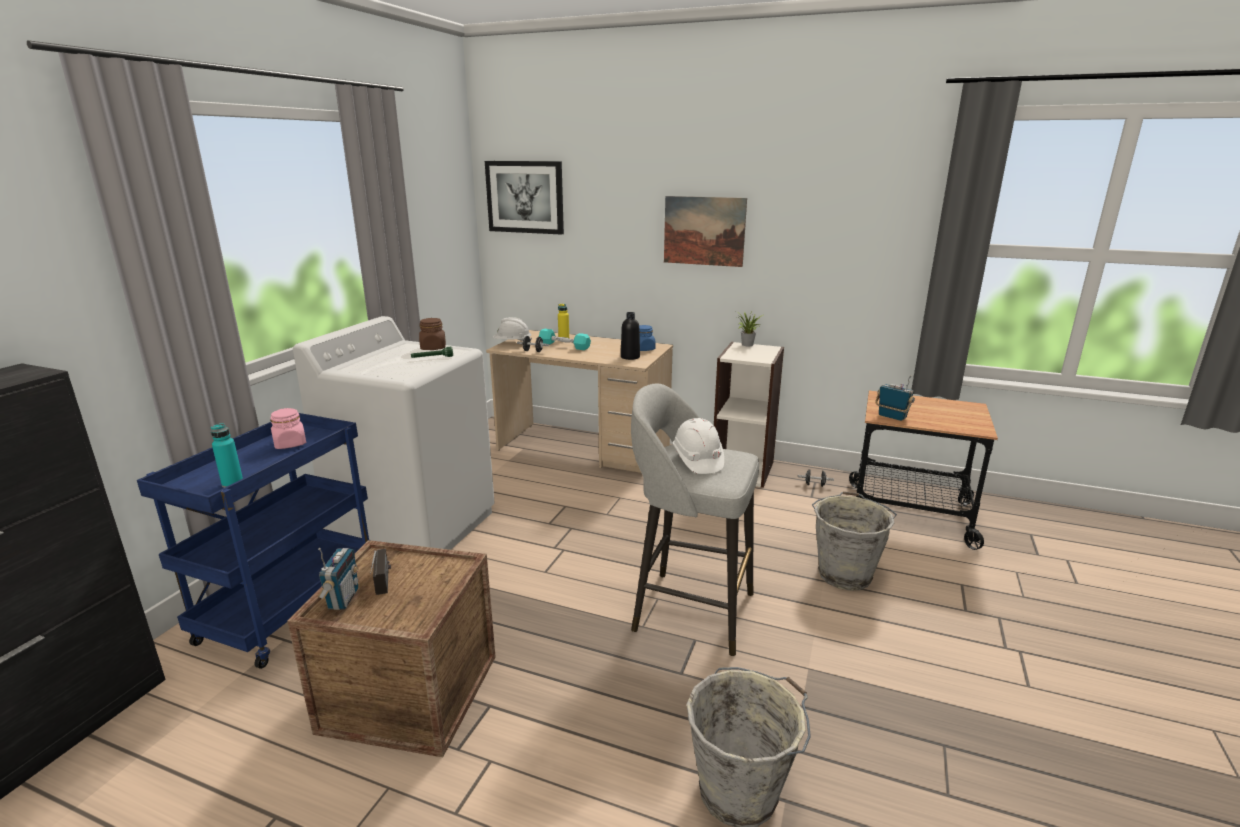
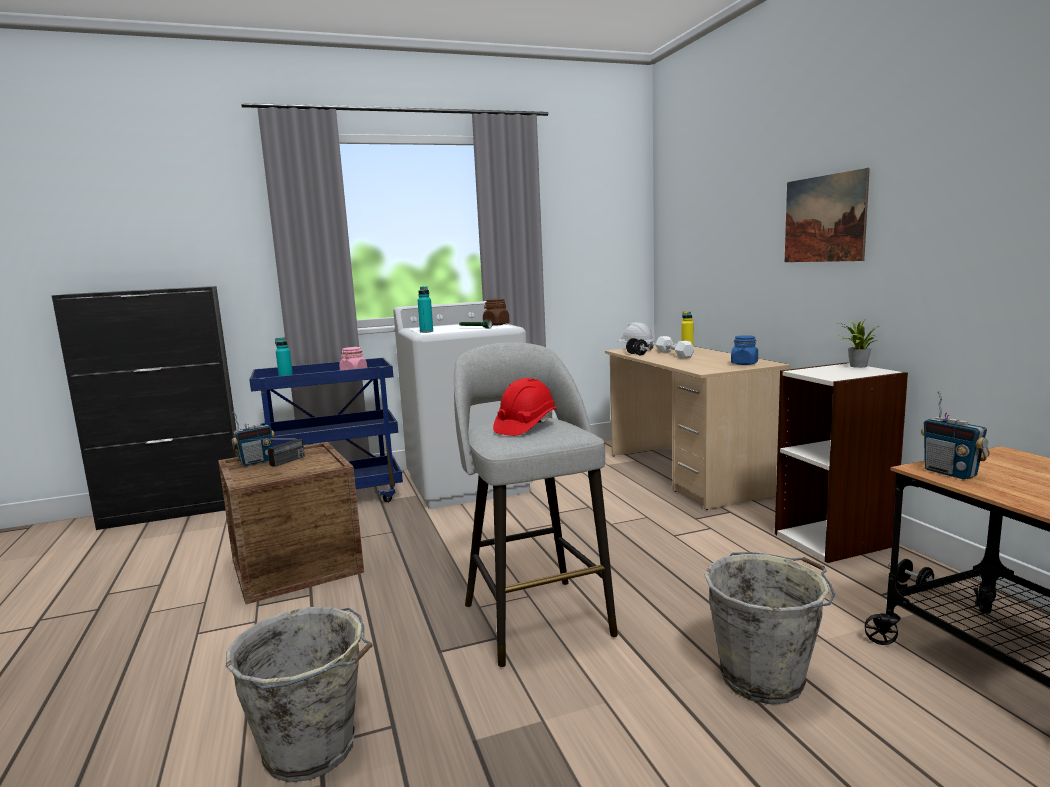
camera: 50 degrees right, 10 degrees down
picture [485,161,564,235] -> none
turquoise dumbbell [539,329,591,350] -> white dumbbell [655,336,695,358]
black bottle [621,312,640,360] -> none
white hard hat [672,418,724,474] -> red hard hat [493,378,557,436]
radio [875,375,915,421] -> radio turned 150 degrees clockwise [921,391,990,480]
none -> turquoise bottle [418,287,433,333]

